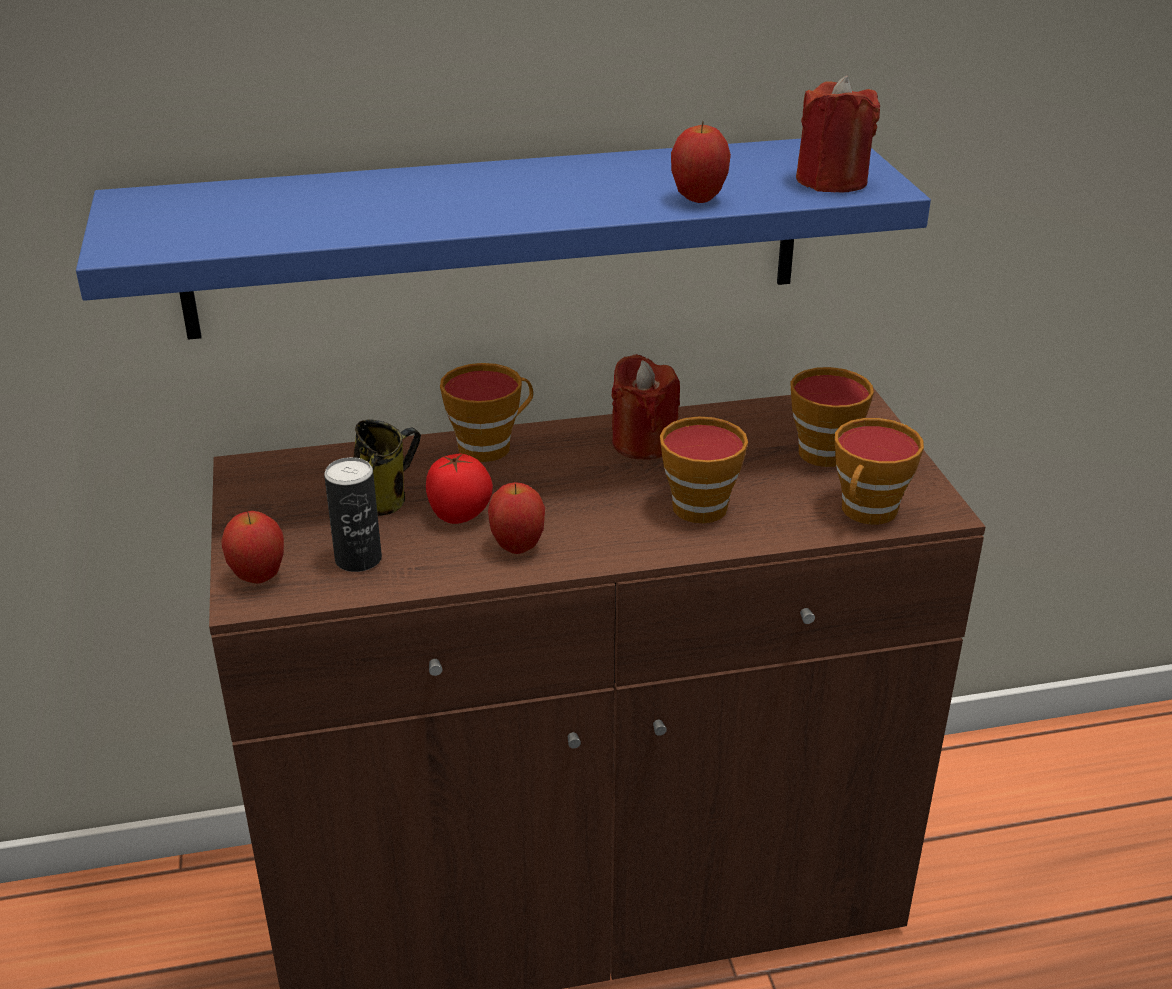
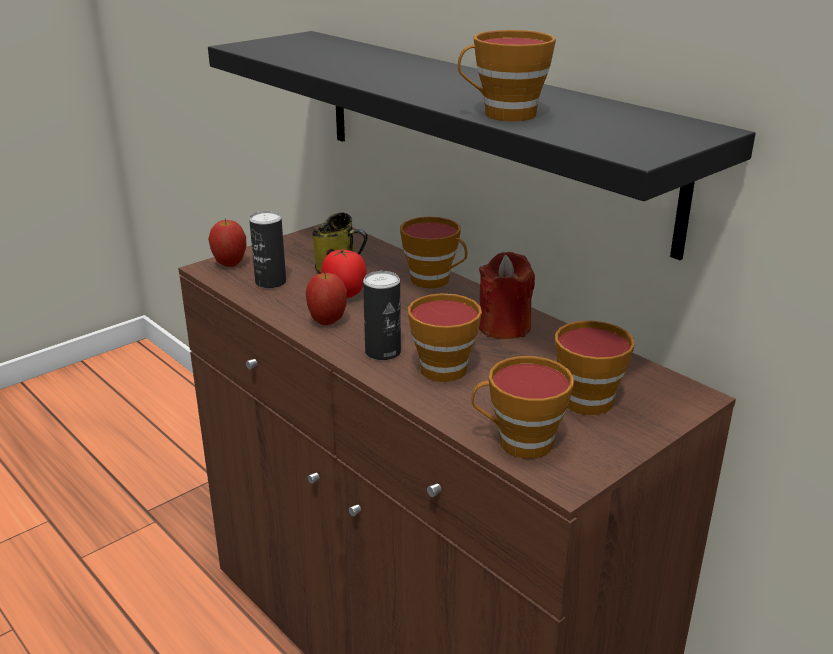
camera: 60 degrees right, 5 degrees down
blue shelf [76,139,931,340] -> black shelf [208,31,755,260]
apple [671,121,731,203] -> cup [458,30,556,121]
red candle [796,76,880,193] -> none
none -> can [363,271,401,360]

